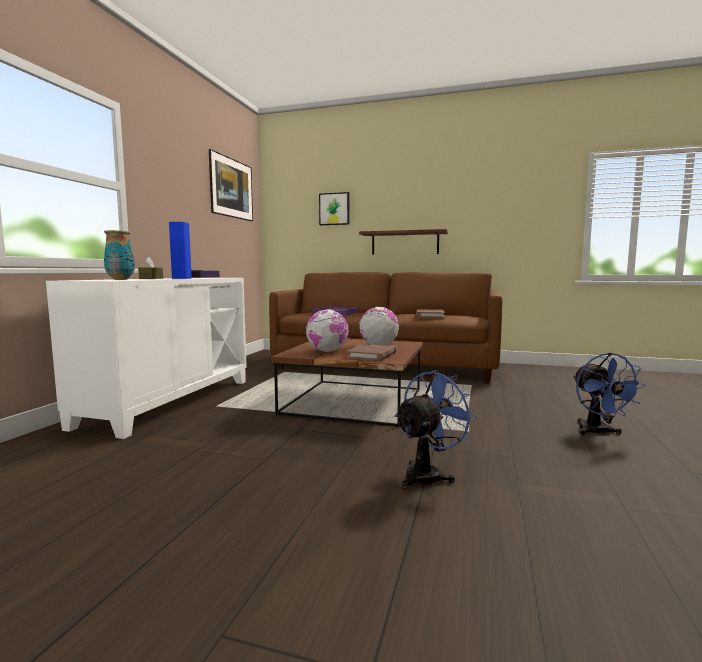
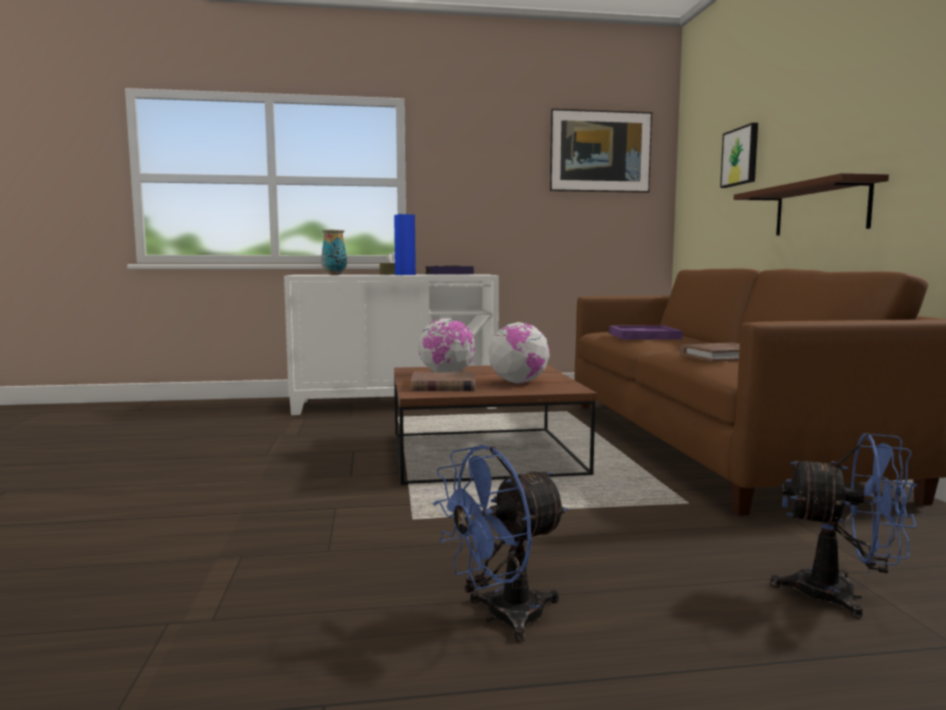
camera: 65 degrees right, 0 degrees up
blue fan [394,370,478,490] -> blue fan moved to [770,433,917,619]

